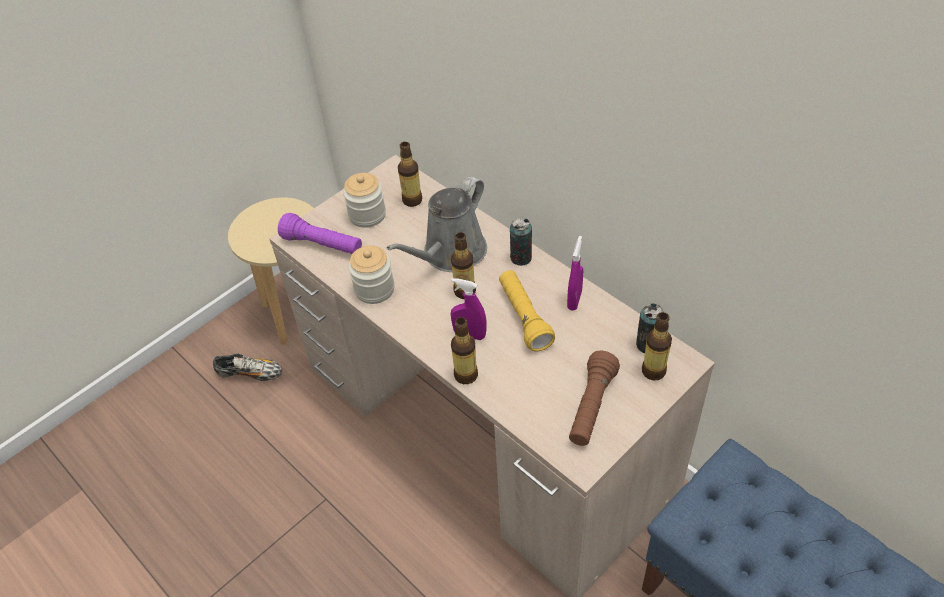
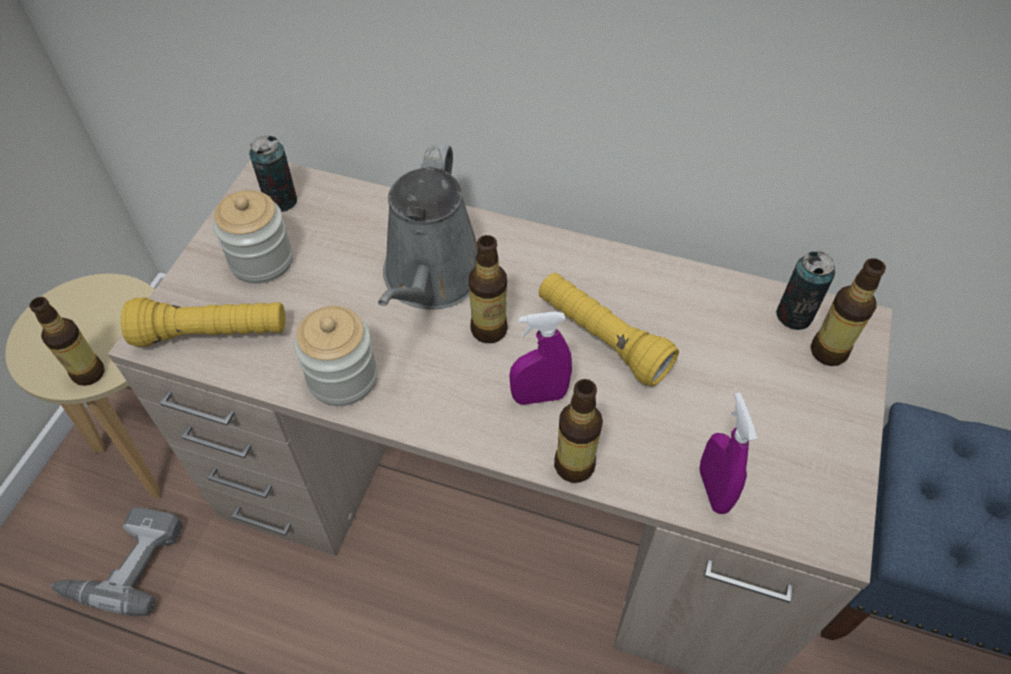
camera: 30 degrees left, 5 degrees up
shoe [213,354,282,381] -> power drill [51,507,183,616]
purple flashlight [278,213,362,254] -> yellow flashlight [121,298,285,347]
bottle [398,142,422,207] -> bottle moved to [29,297,104,386]
can [510,217,532,266] -> can moved to [249,136,297,212]
purple spray bottle [567,236,583,311] -> purple spray bottle moved to [699,392,757,514]
brown flashlight [569,351,620,446] -> none

